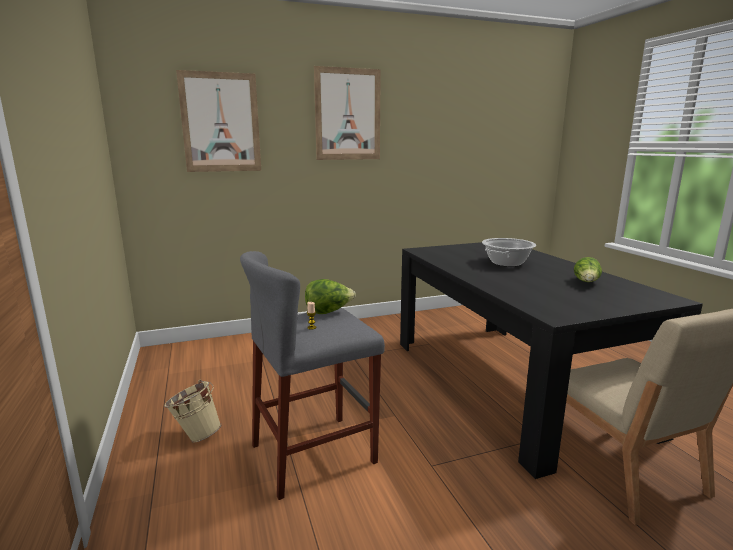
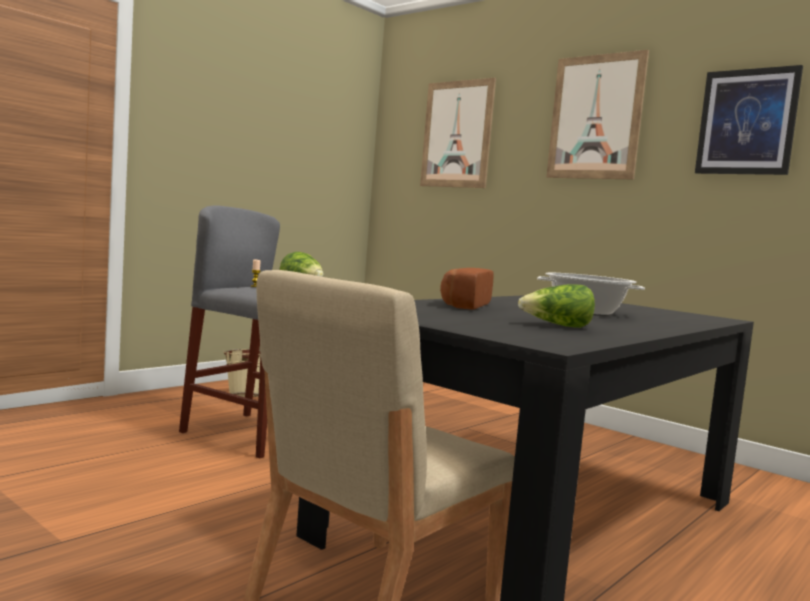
camera: 60 degrees right, 10 degrees down
none -> bread [440,268,494,309]
none -> picture [695,65,803,175]

